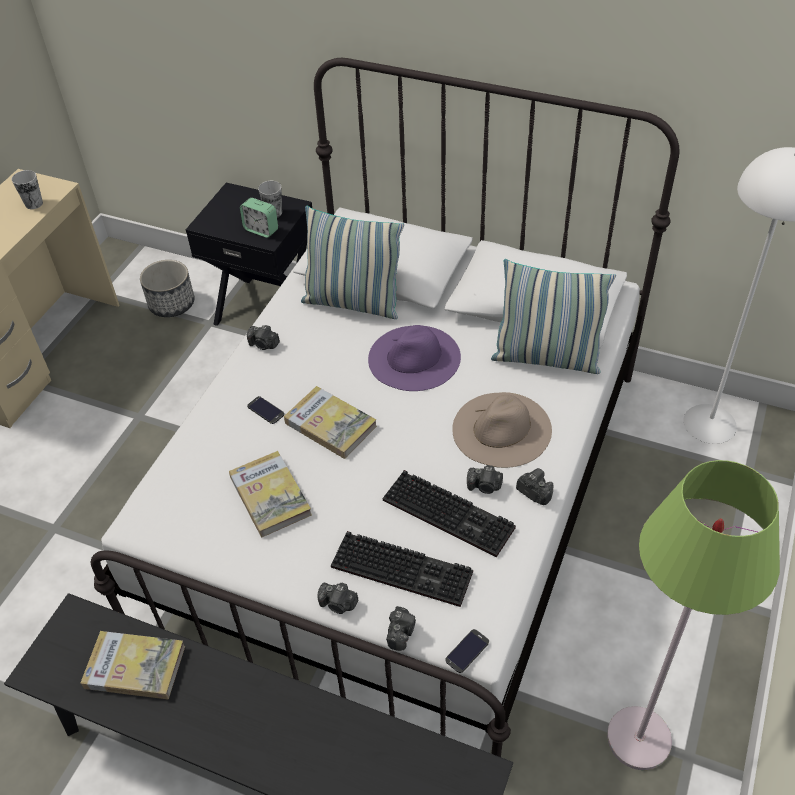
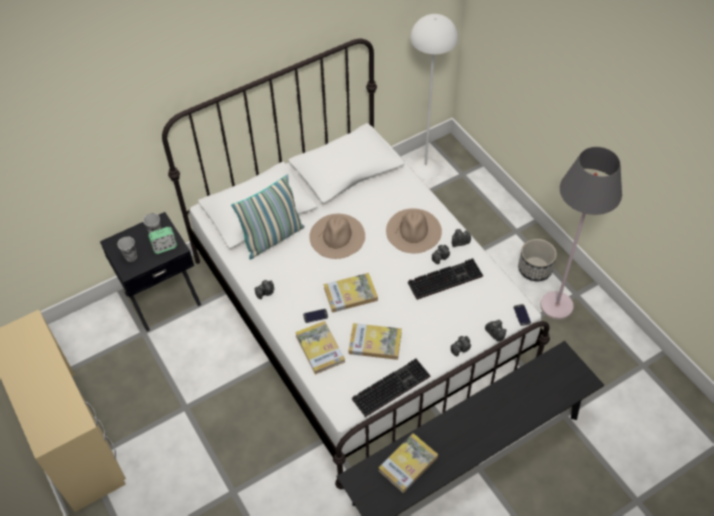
camera: 55 degrees left, 5 degrees up
cup [11,170,43,209] -> cup moved to [117,236,137,262]
planter [140,260,195,317] -> planter moved to [518,239,557,281]
keyboard [331,531,473,607] -> keyboard moved to [352,358,430,417]
purple hat [368,325,461,391] -> beige hat [309,214,365,259]
pillow [491,259,616,374] -> none
green floor lamp [607,460,780,770] -> grey floor lamp [540,147,622,320]
none -> book [295,321,345,375]

